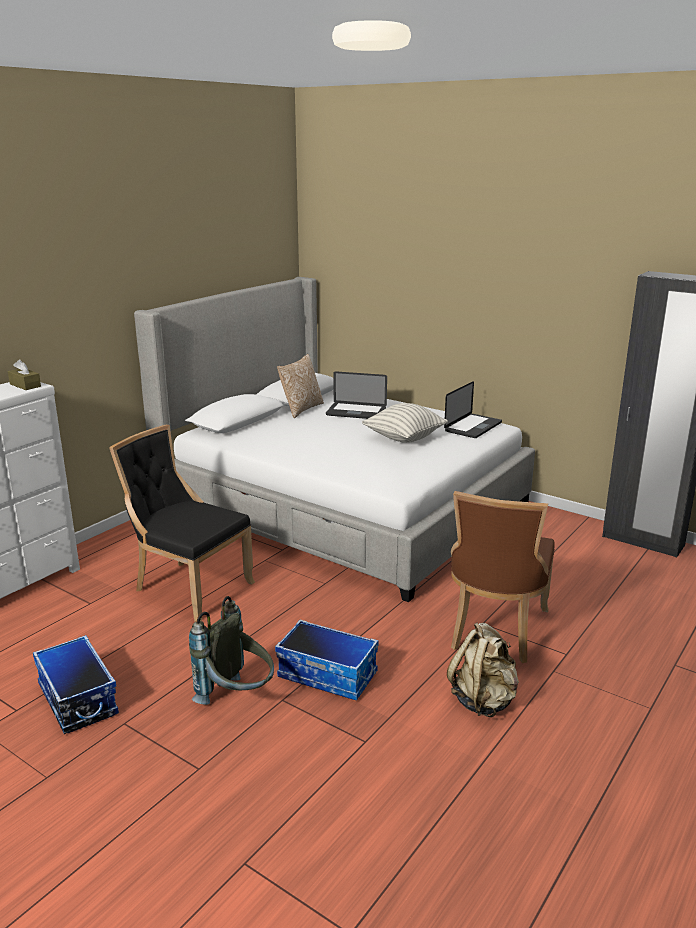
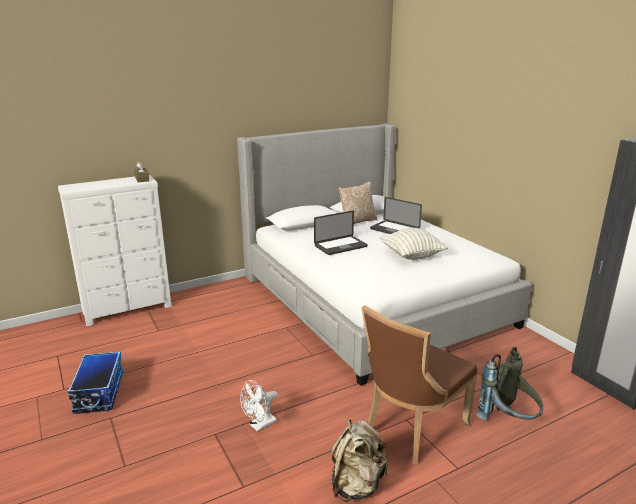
camera: 25 degrees right, 0 degrees up
black chair [109,425,255,622] -> none
grey backpack [189,596,274,705] -> grey backpack moved to [475,347,543,421]
storage box [275,620,379,700] -> white fan [240,380,277,432]
laptop [444,381,502,438] -> laptop moved to [314,211,368,255]

